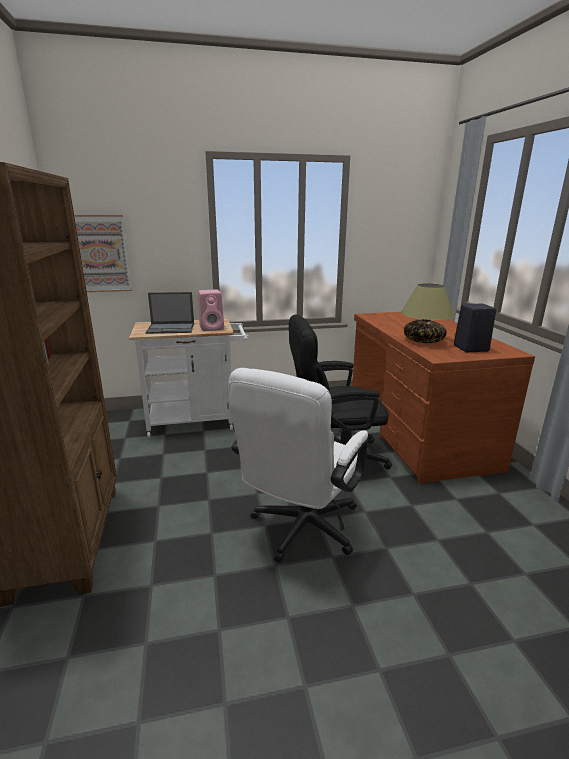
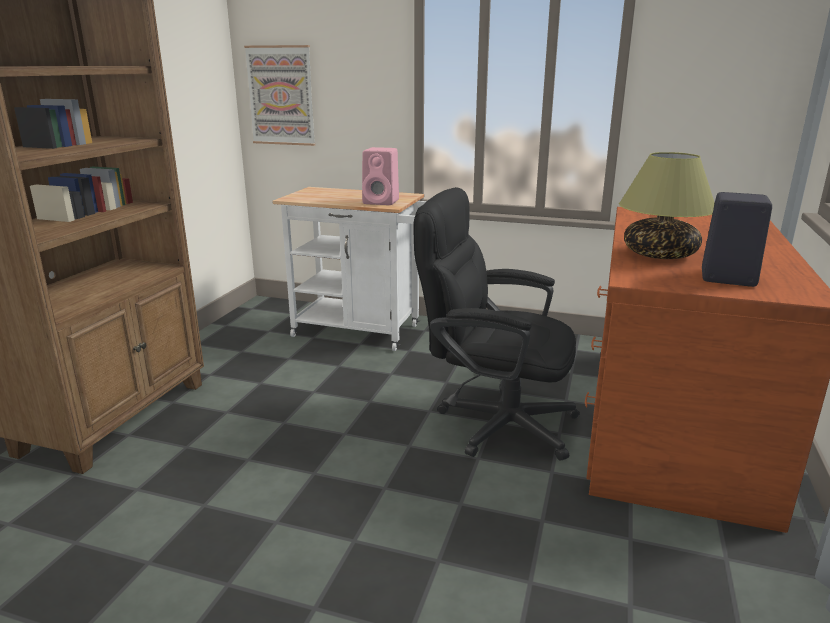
camera: 30 degrees right, 0 degrees up
laptop [145,292,194,334] -> none
white office chair [228,368,368,563] -> none

